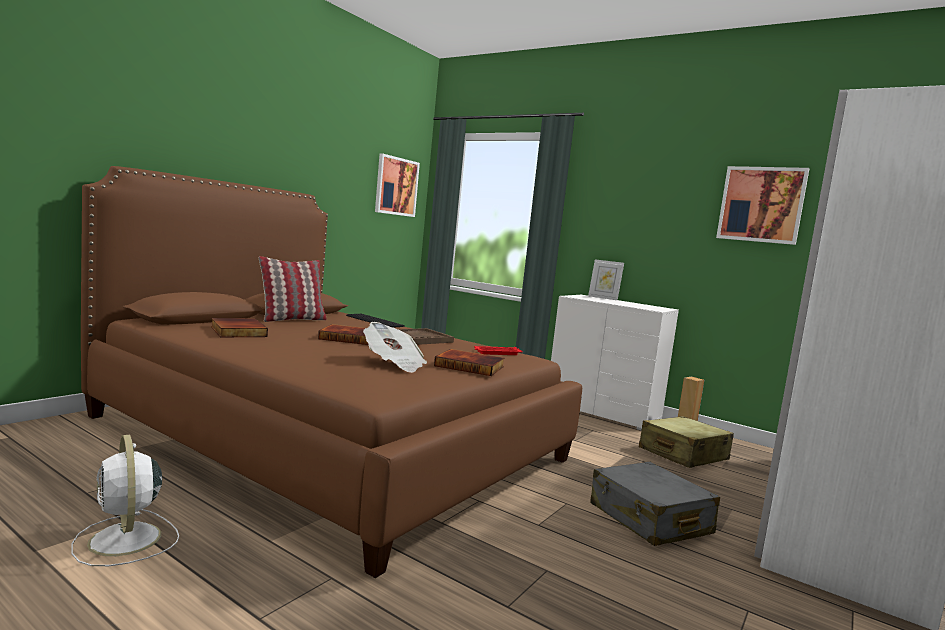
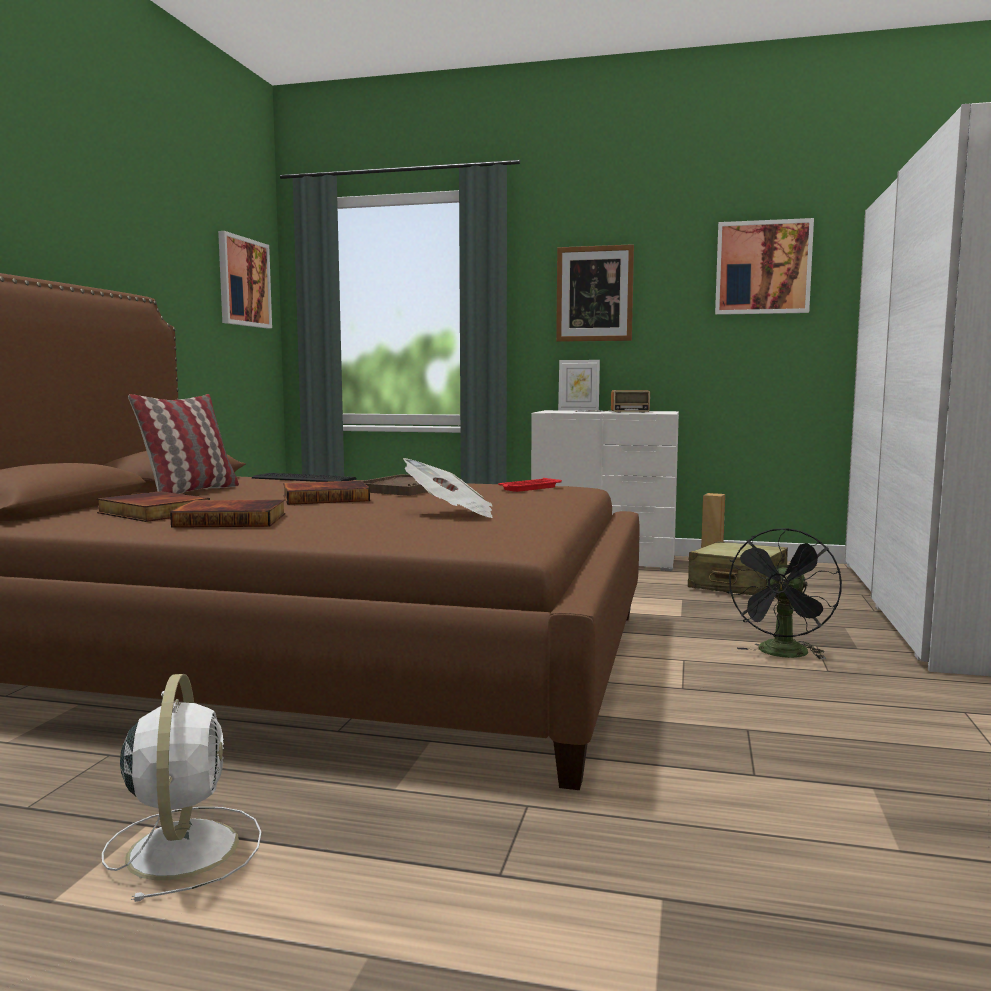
camera: 20 degrees left, 0 degrees up
white fan [71,435,179,566] -> white fan turned 135 degrees counterclockwise [102,674,261,902]
book [434,349,504,376] -> book moved to [170,499,285,528]
grey suitcase [590,462,720,546] -> black fan [726,528,842,660]
none -> picture [556,244,634,342]
none -> radio [575,390,650,413]

